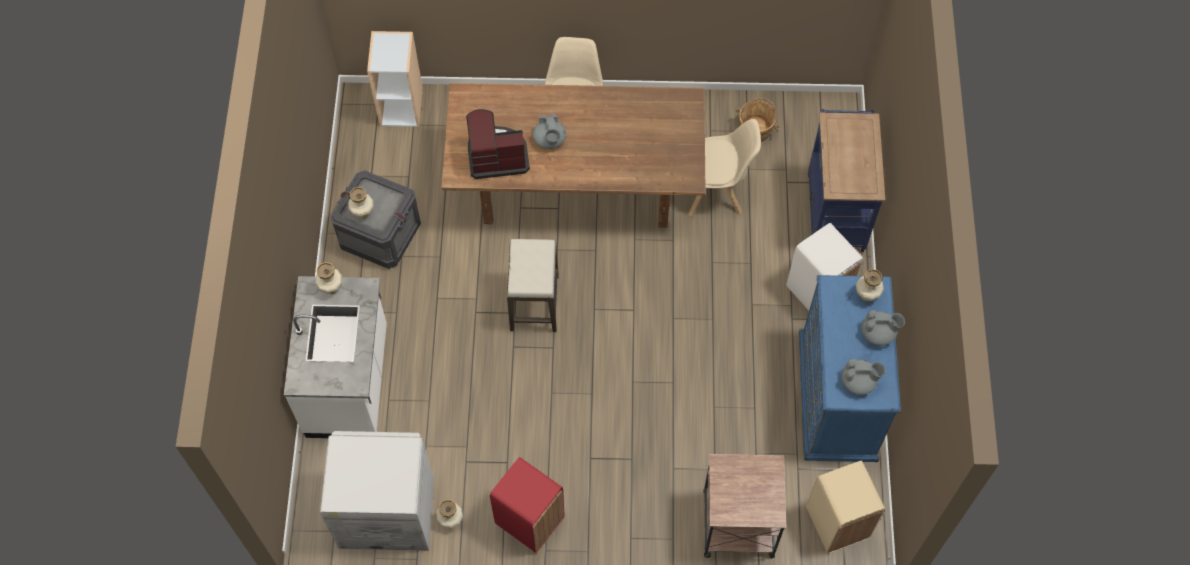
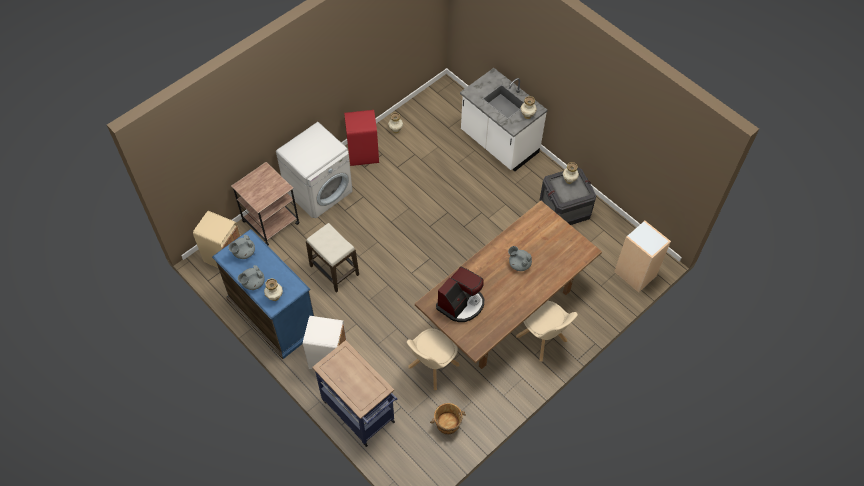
camera: 135 degrees right, 5 degrees down
white washing machine [320,431,434,551] -> white washing machine moved to [276,122,353,218]
coffee machine [466,109,530,179] -> coffee machine moved to [436,267,484,322]
stool [507,239,559,332] -> stool moved to [306,223,359,293]

